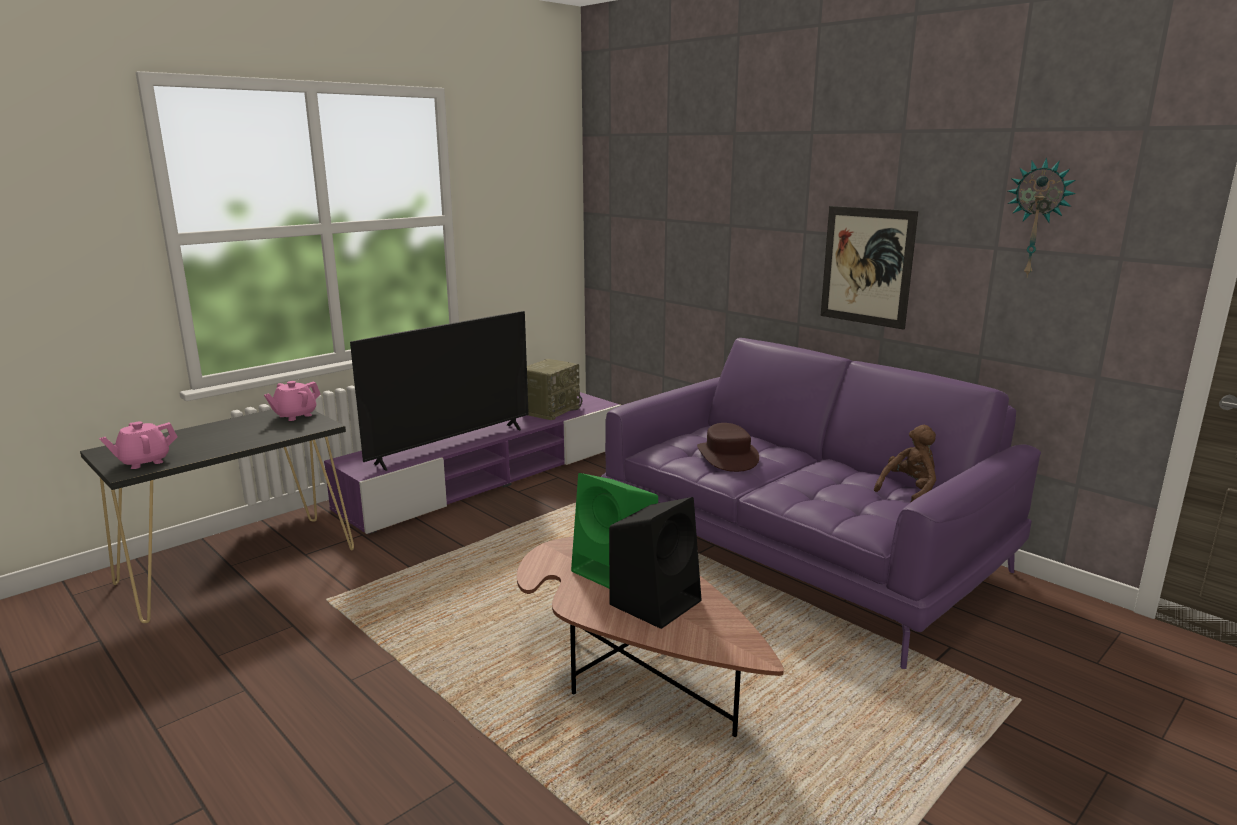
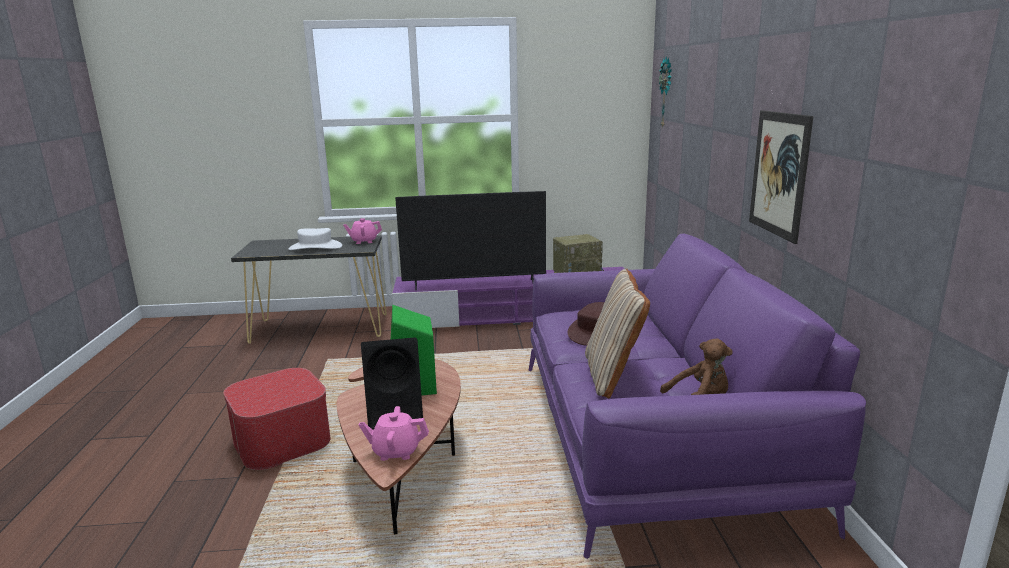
camera: 40 degrees right, 0 degrees up
pink teapot [99,422,178,469] -> pink teapot moved to [359,406,429,461]
wall clock [1008,158,1076,277] -> wall clock moved to [659,57,672,128]
none -> ottoman [223,368,330,470]
none -> white hat [289,228,342,250]
none -> beige pillow [585,269,650,398]

